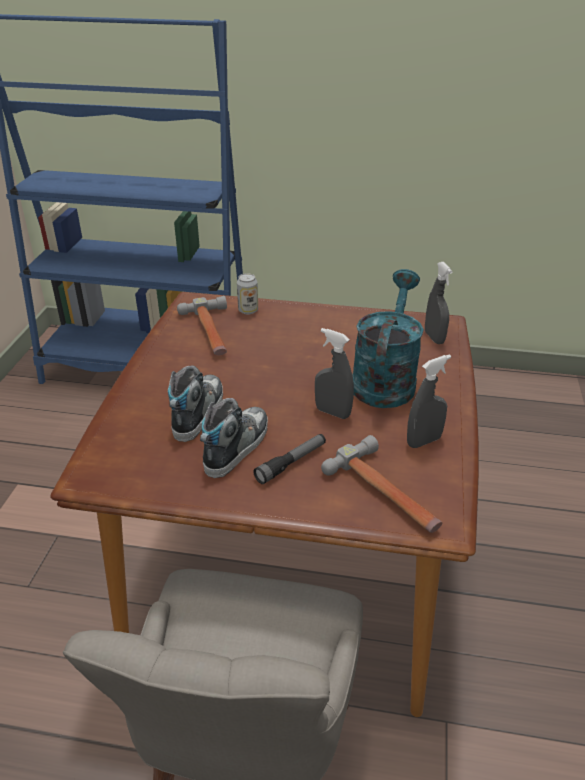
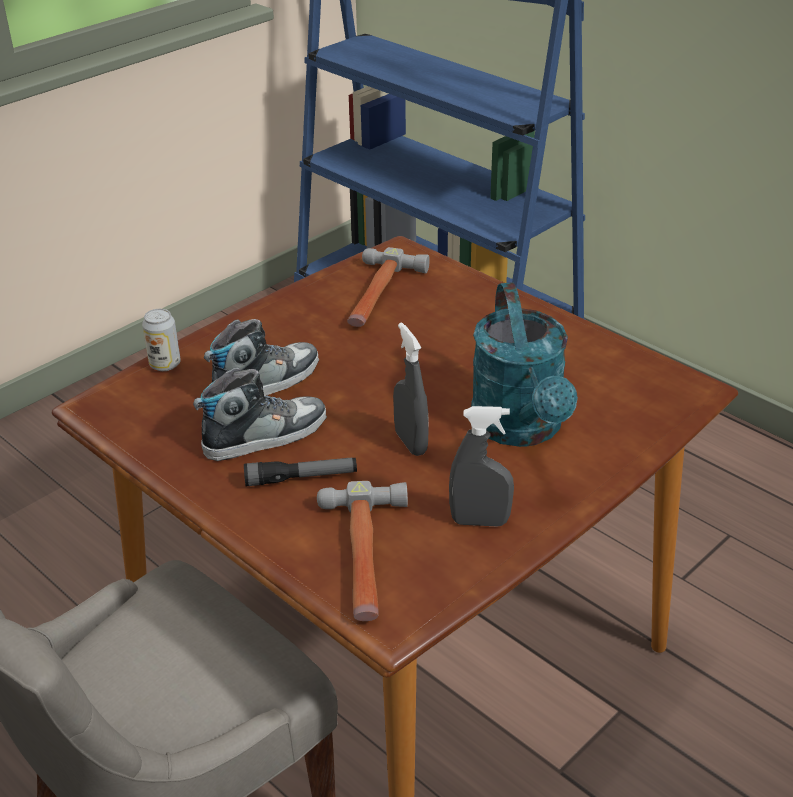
camera: 35 degrees right, 0 degrees up
can [237,273,258,315] -> can moved to [142,309,181,371]
turquoise watering can [352,269,424,408] -> turquoise watering can turned 120 degrees clockwise [471,282,578,447]
grey spray bottle [425,262,453,344] -> none

